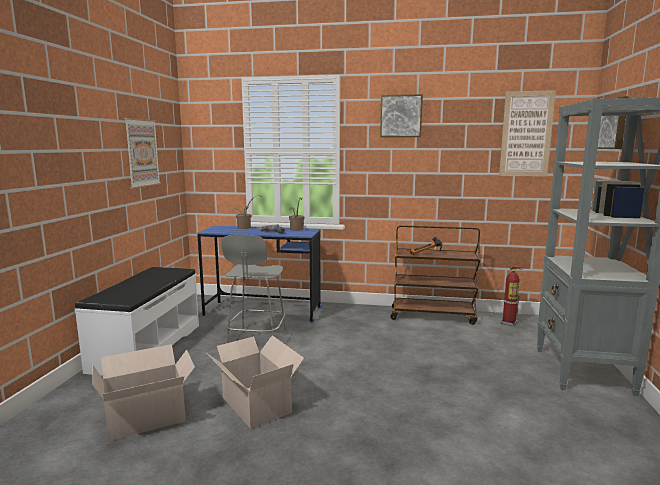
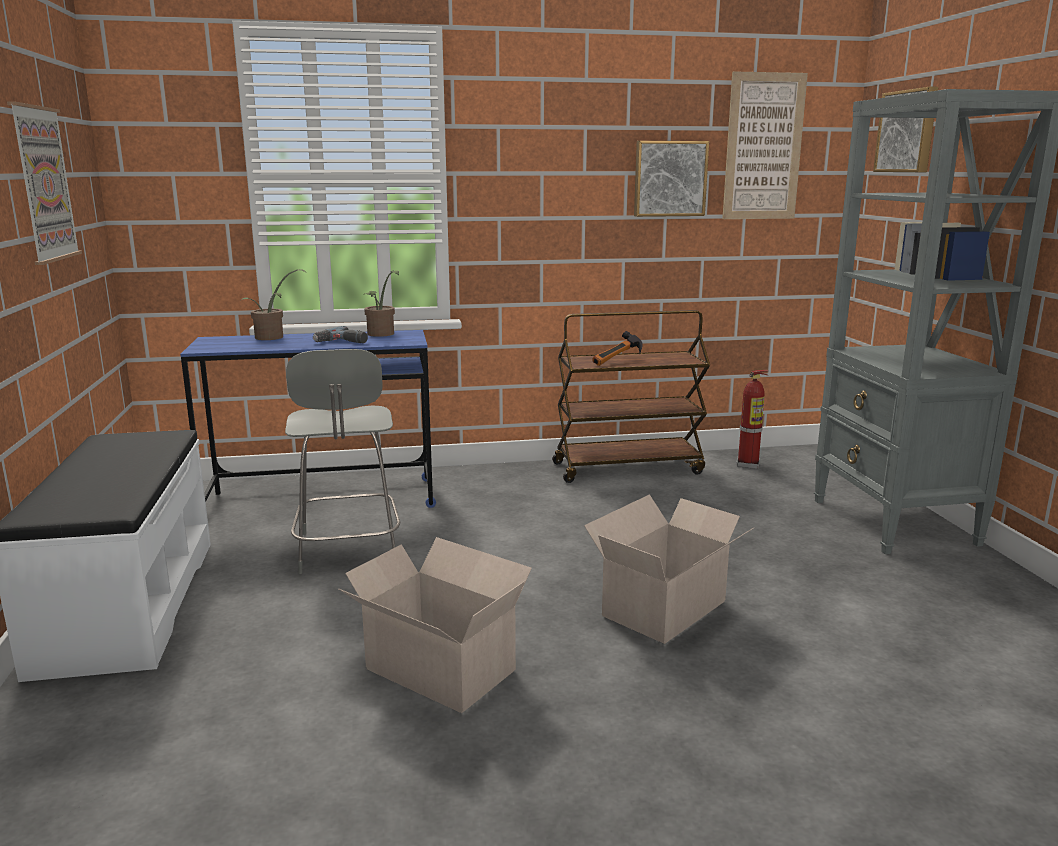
camera: 20 degrees left, 5 degrees up
cardboard box [93,344,195,441] -> cardboard box moved to [584,494,755,644]
picture [380,94,423,137] -> picture moved to [634,141,709,217]

